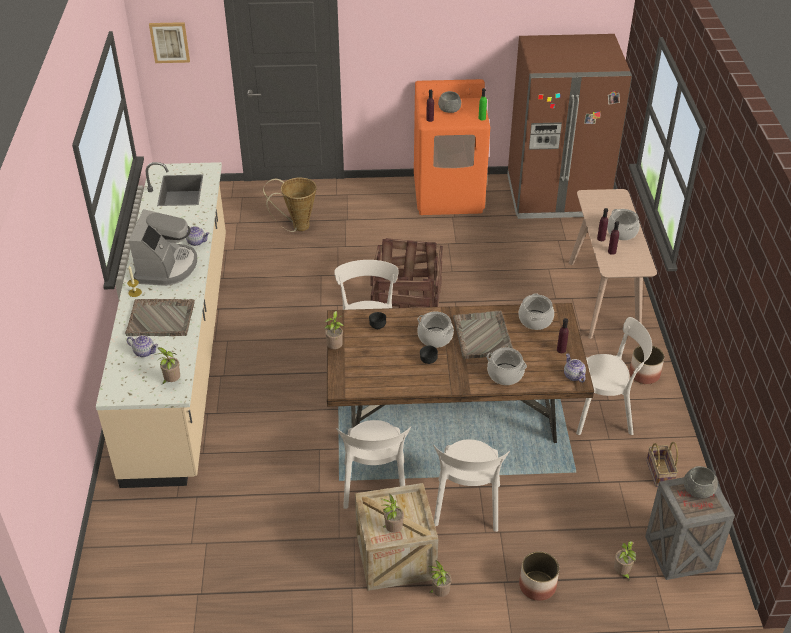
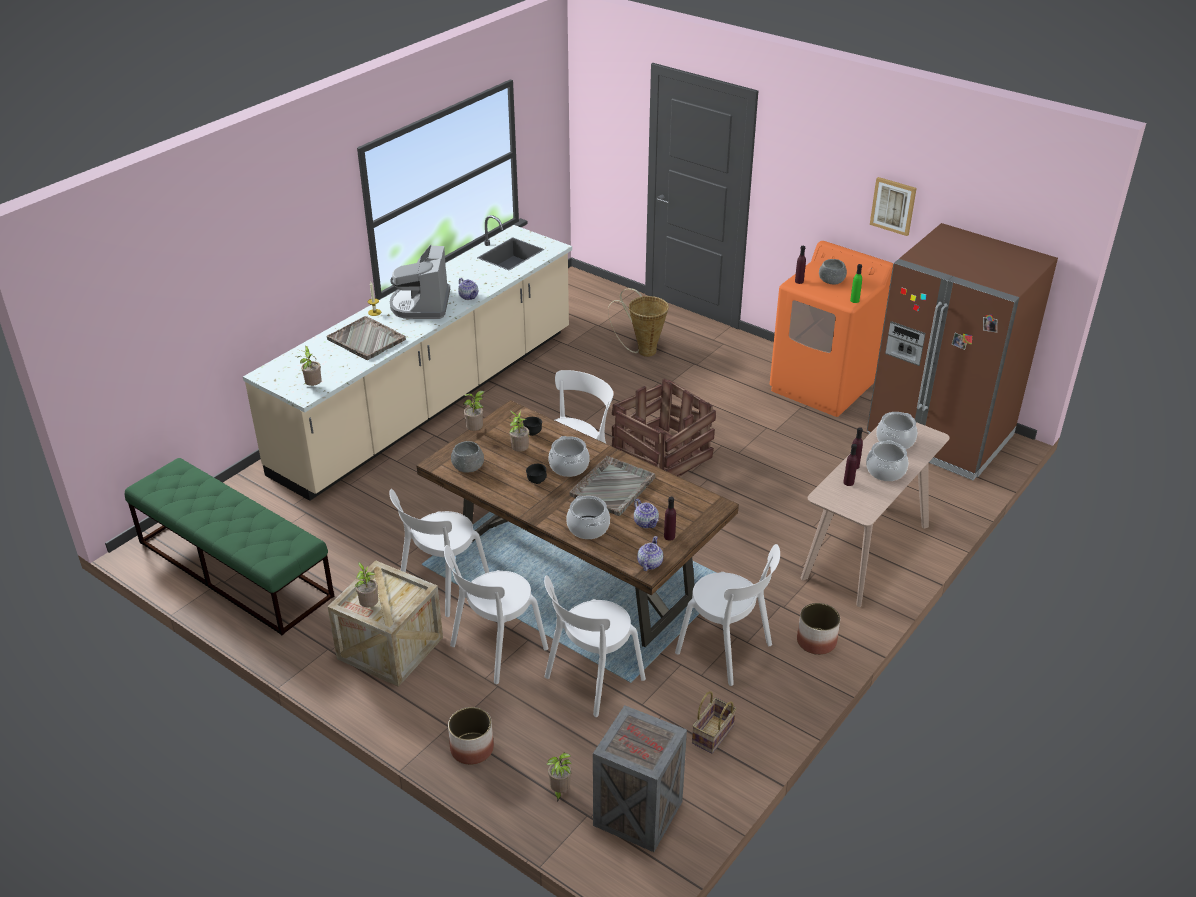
camera: 40 degrees right, 5 degrees down
teapot [127,335,158,357] -> teapot moved to [634,499,659,528]
coffee machine [129,209,197,286] -> coffee machine turned 135 degrees clockwise [390,245,450,319]
picture [149,22,190,63] -> picture moved to [870,177,917,236]
potted plant [429,560,451,597] -> potted plant moved to [509,410,529,452]
cooking pot [519,293,554,330] -> cooking pot moved to [876,412,917,449]
grey bowl [684,466,718,498] -> grey bowl moved to [451,441,484,473]
none -> green bench [125,458,334,635]
none -> white chair [544,575,646,717]

